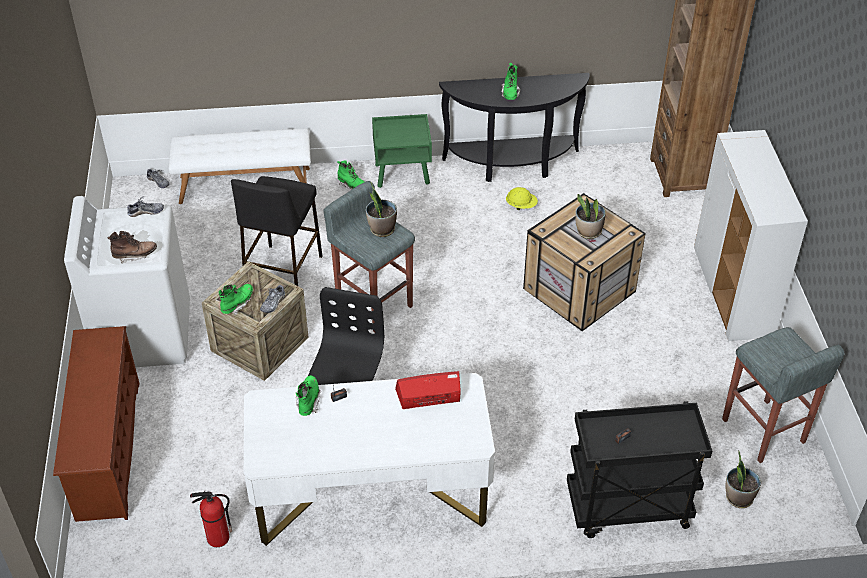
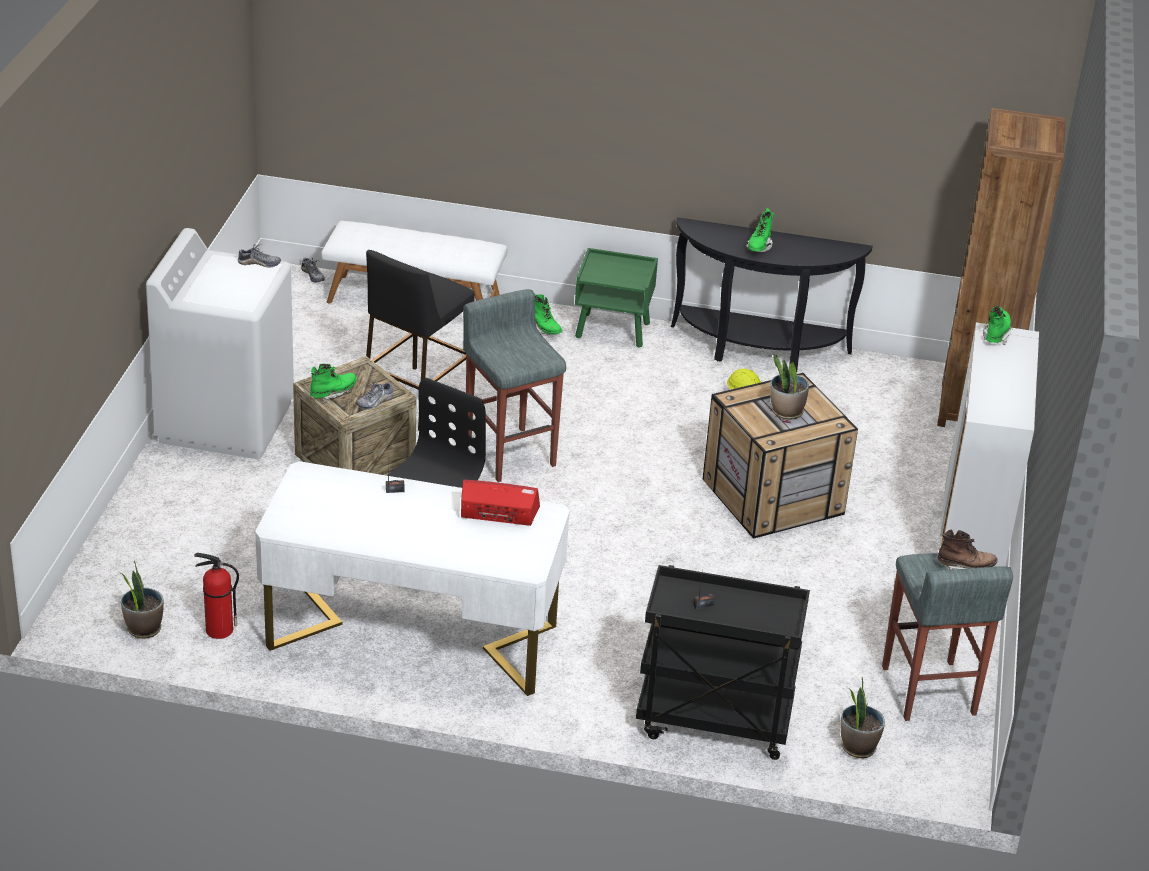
camera: 15 degrees right, 10 degrees down
brown shoe rack [53,326,139,522] -> none
brown boot [108,231,157,263] -> brown boot moved to [937,530,997,570]
green boot [296,375,321,416] -> green boot moved to [983,306,1013,345]
potted plant [366,181,397,237] -> potted plant moved to [121,560,164,639]

